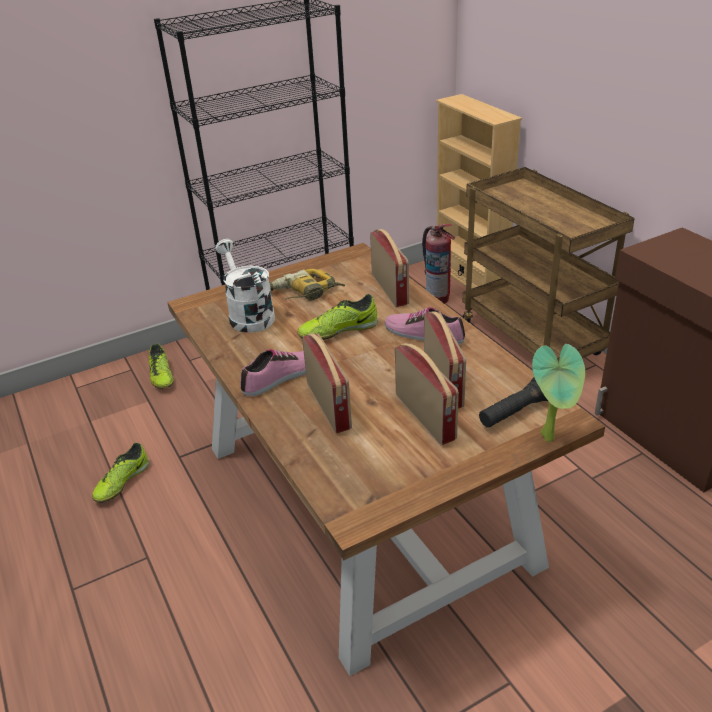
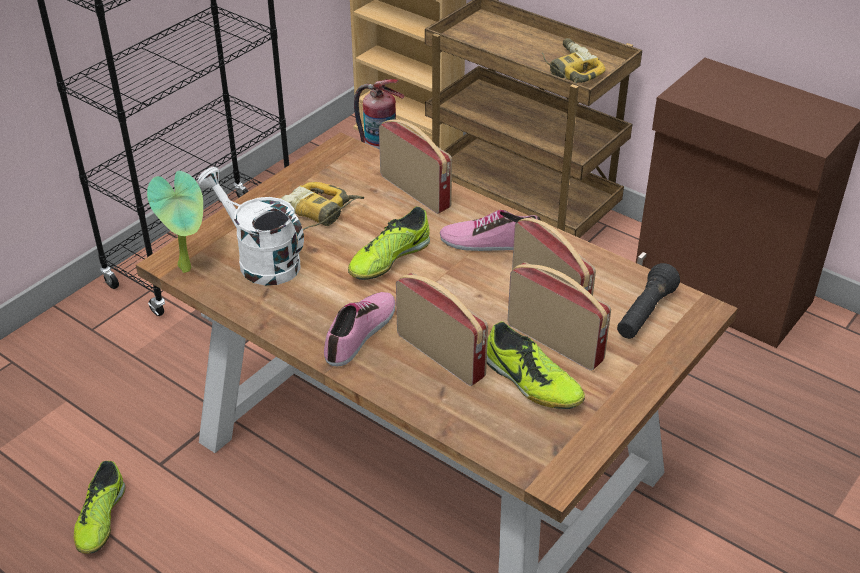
camera: 25 degrees left, 5 degrees up
shoe [149,344,174,389] -> shoe moved to [487,321,585,409]
potted plant [532,344,585,441] -> potted plant moved to [147,171,203,273]
none -> power drill [542,38,606,83]

